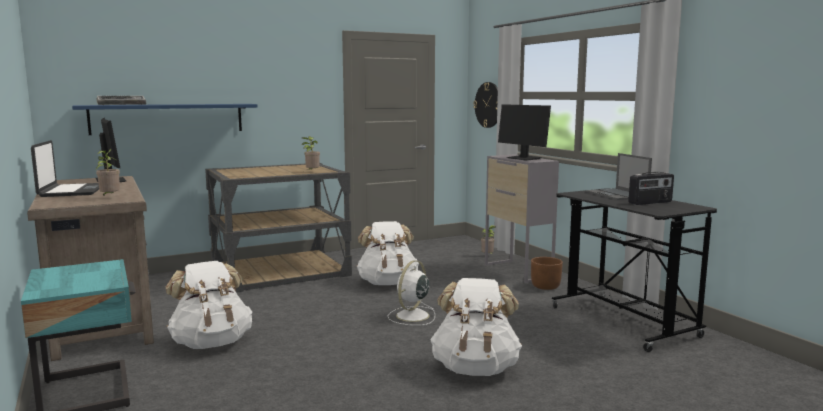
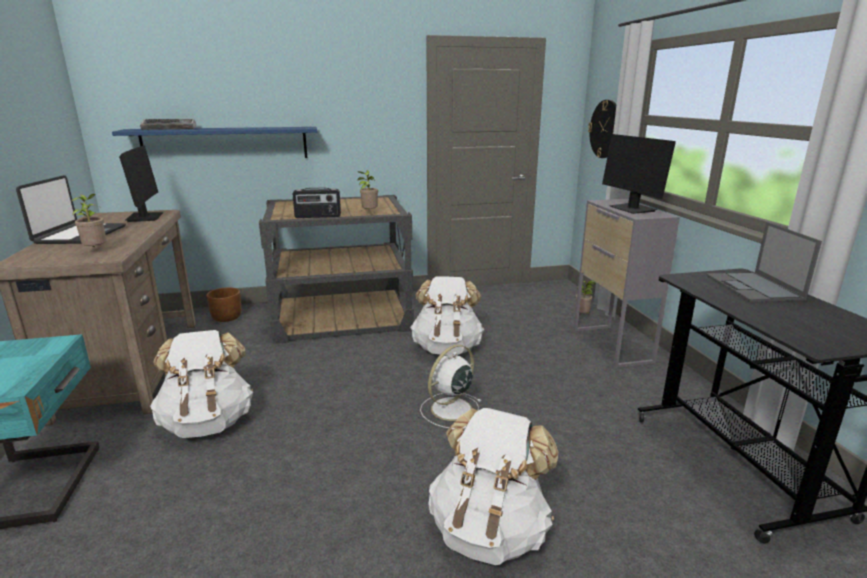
camera: 15 degrees right, 10 degrees up
brown planter [531,257,563,290] -> brown planter moved to [206,287,241,322]
radio [628,172,674,205] -> radio moved to [293,188,341,218]

